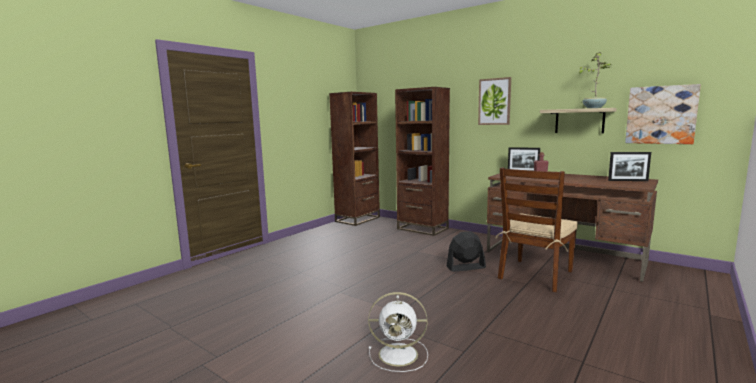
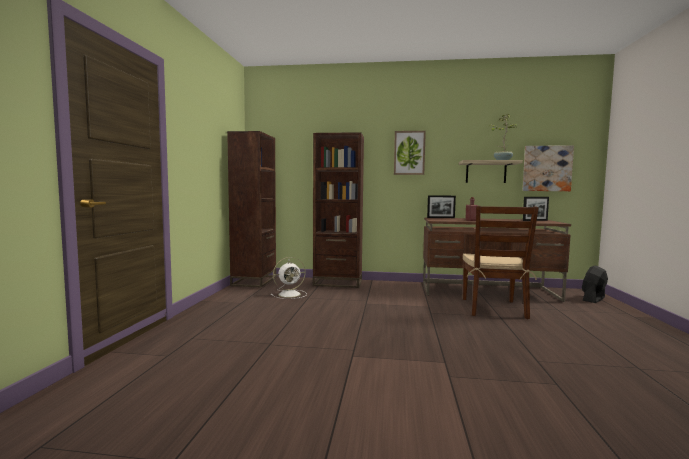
camera: 30 degrees left, 5 degrees down
white fan [368,292,428,372] -> white fan moved to [271,257,307,299]
black fan [446,231,486,272] -> black fan moved to [582,265,608,303]

